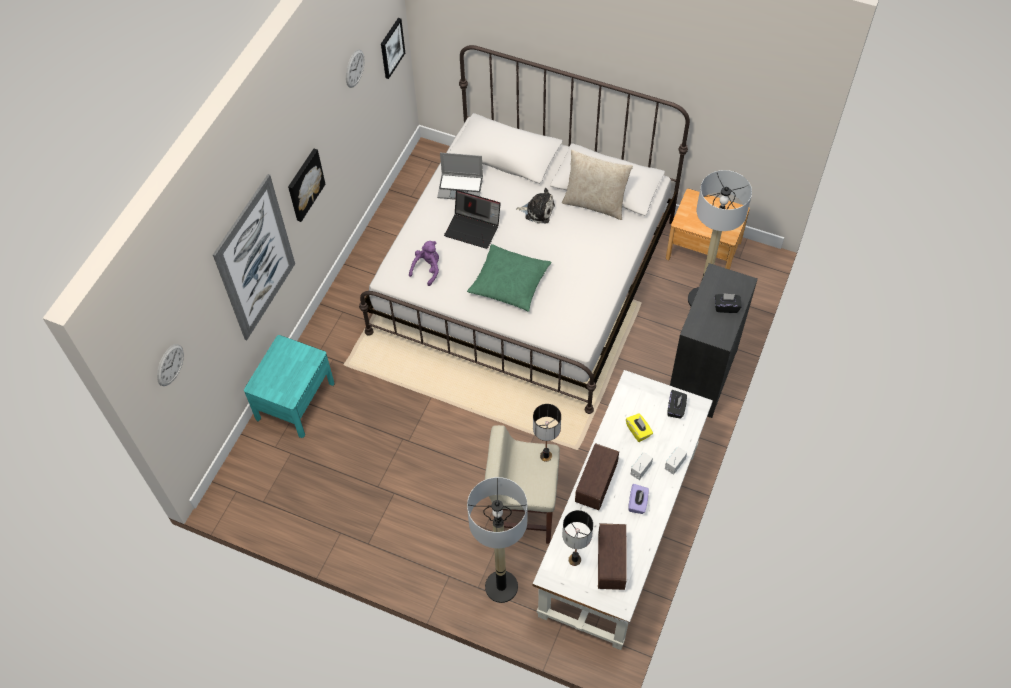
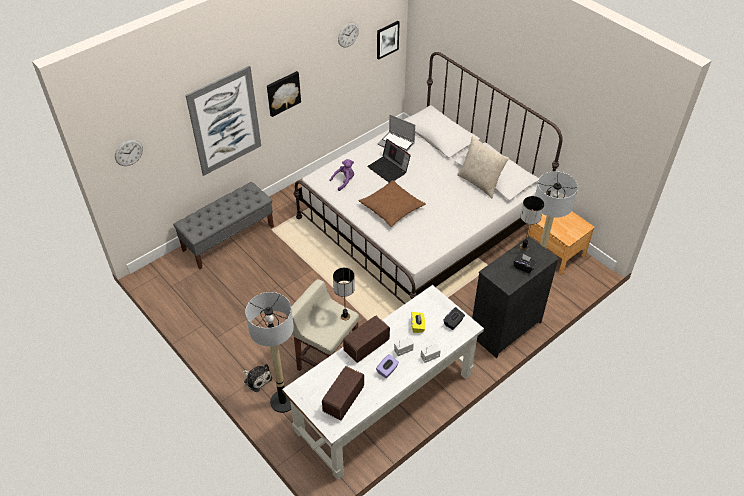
camera: 25 degrees right, 10 degrees down
turquoise nightstand [244,335,335,438] -> grey bench [173,182,274,269]
green pillow [467,244,552,311] -> brown pillow [359,180,426,227]
plush toy [516,188,555,223] -> plush toy moved to [243,364,272,392]
table lamp [563,510,593,566] -> table lamp moved to [520,196,544,251]

